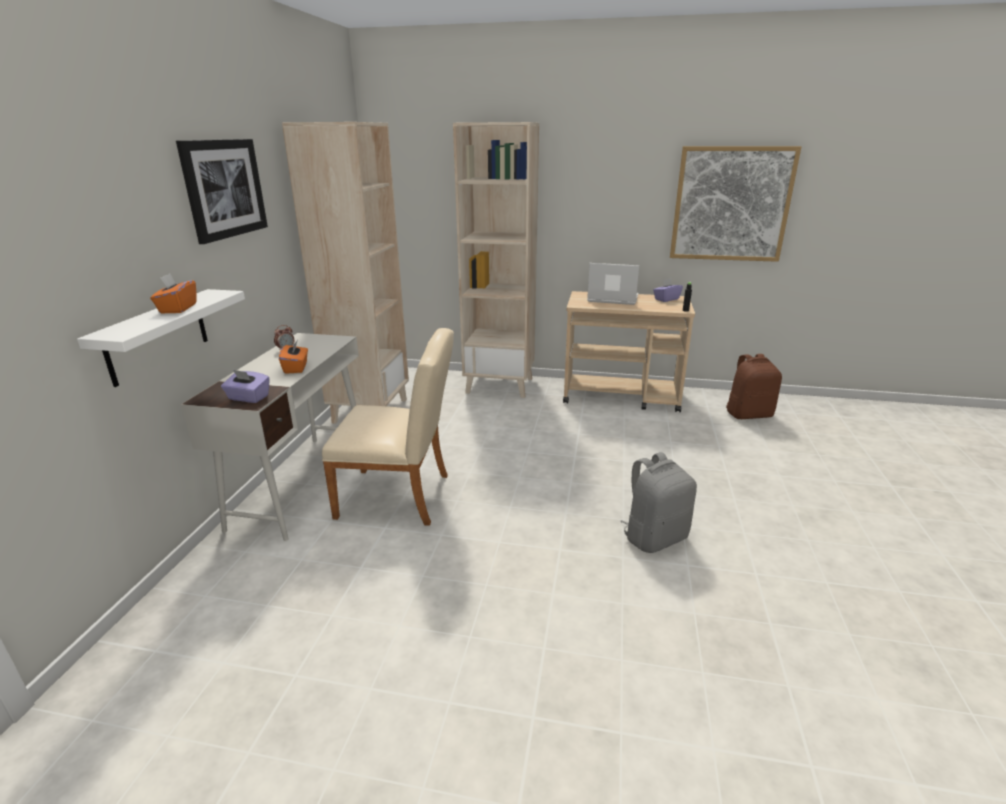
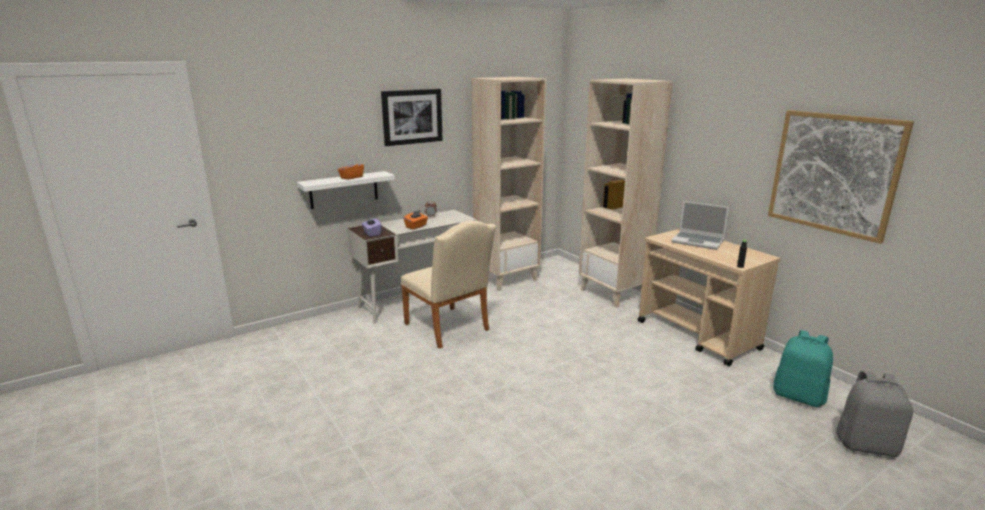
camera: 45 degrees right, 5 degrees down
laptop [587,263,639,305] -> laptop turned 150 degrees clockwise [672,201,729,250]
grey backpack [620,452,697,553] -> grey backpack moved to [836,371,913,457]
purple tissue box [653,278,683,302] -> none
brown backpack [726,354,782,419] -> turquoise backpack [773,330,833,407]

